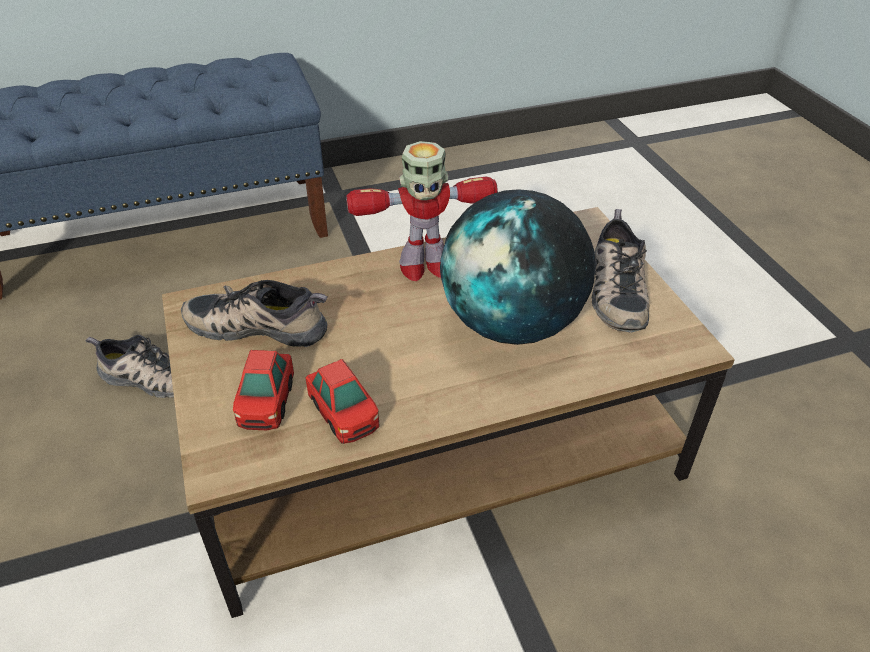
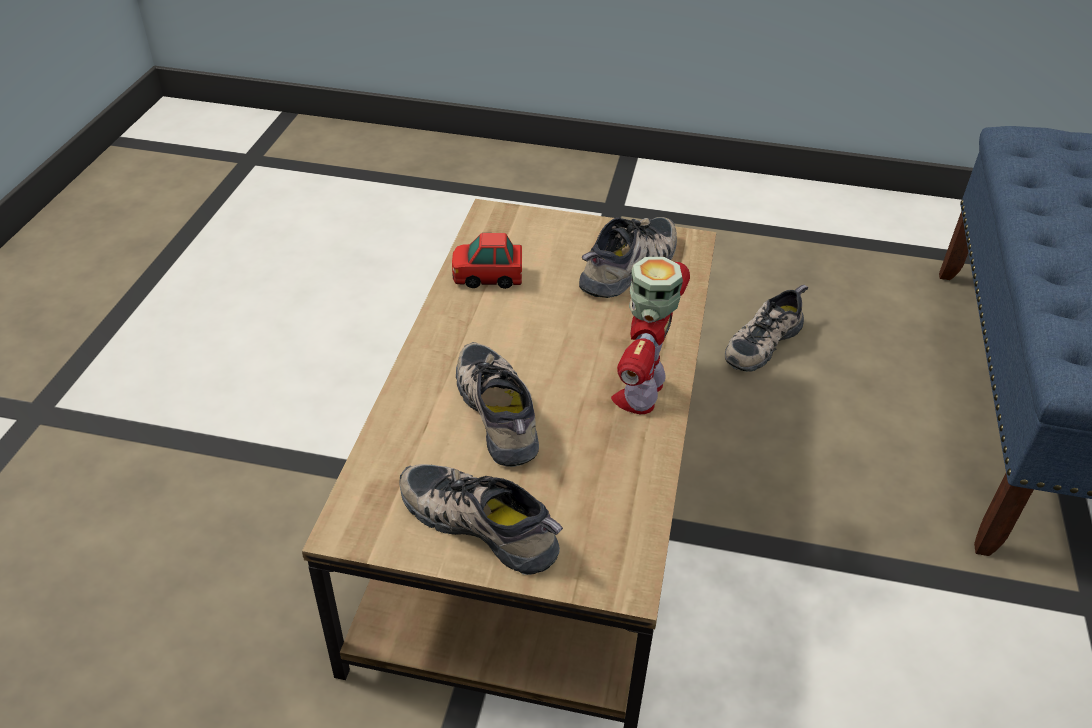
camera: 120 degrees right, 0 degrees up
toy car [233,350,294,430] -> none
globe [440,189,595,345] -> shoe [456,342,539,467]

